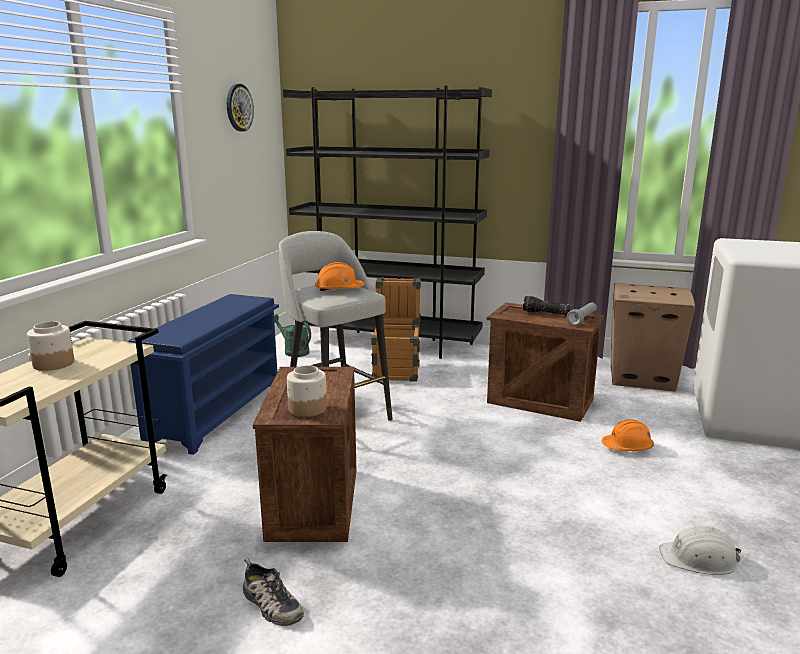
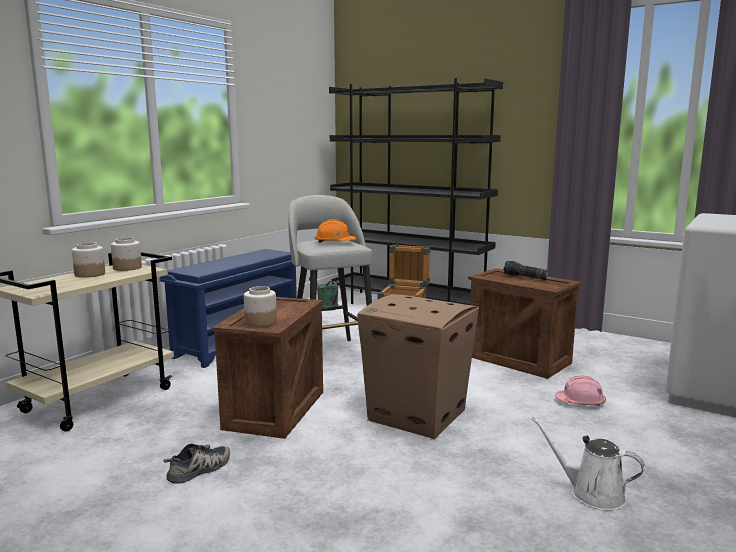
camera: 15 degrees right, 5 degrees down
wall clock [227,84,254,132] -> none
shoe [243,558,304,626] -> shoe turned 105 degrees counterclockwise [163,443,230,484]
grey flashlight [567,302,597,326] -> none
orange hard hat [602,419,654,451] -> pink hard hat [555,376,606,405]
cardboard box [611,283,695,391] -> cardboard box moved to [357,294,479,439]
white hard hat [659,526,741,575] -> white watering can [531,417,645,510]
none -> jar [111,237,142,271]

